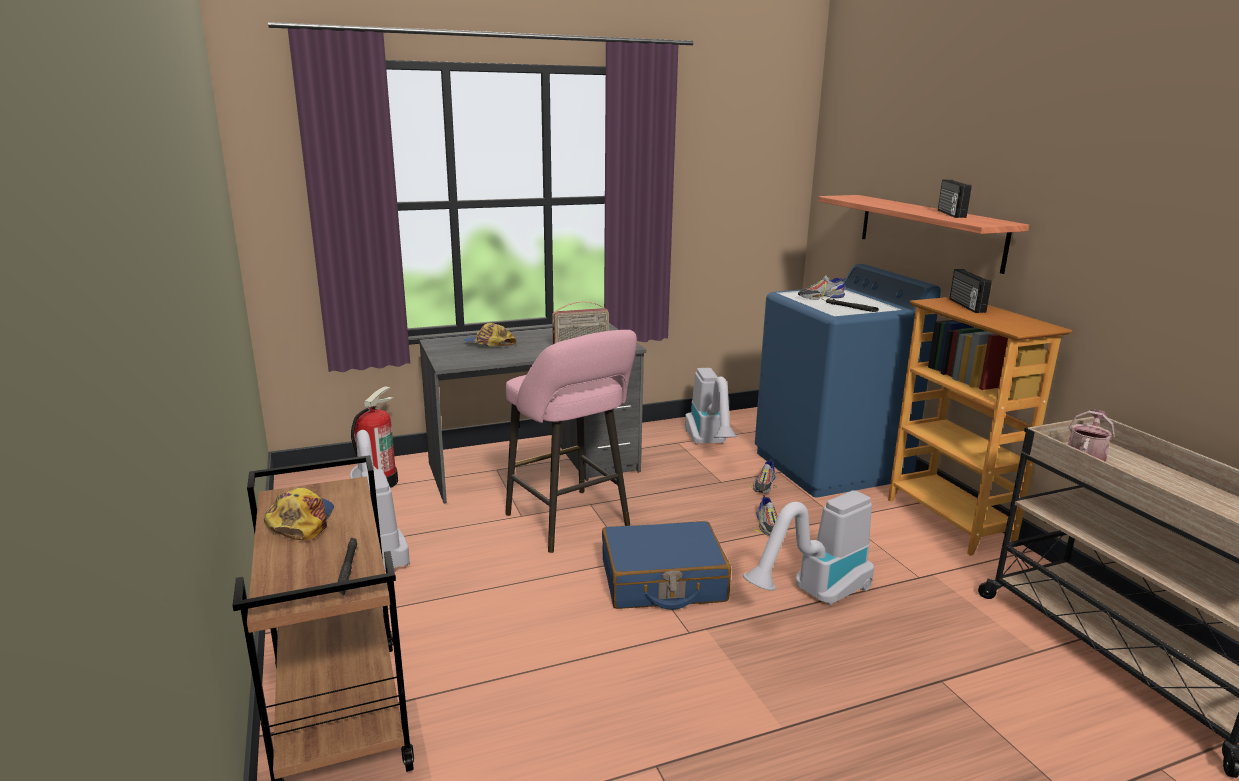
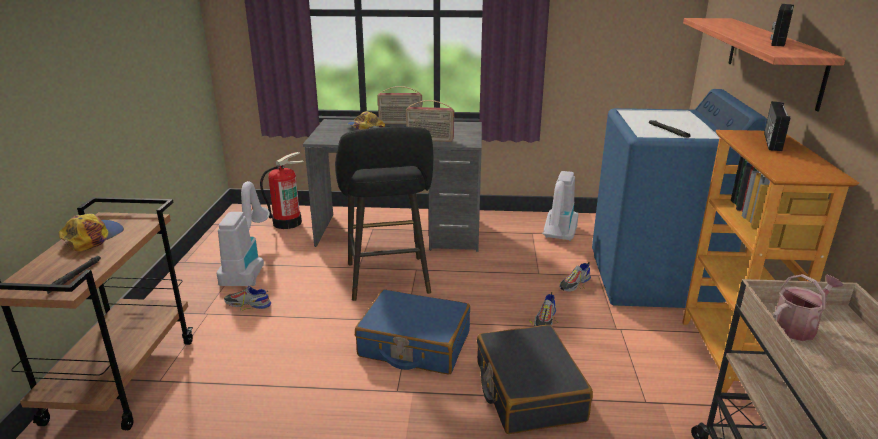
camera: 25 degrees right, 5 degrees up
pink stool [505,330,637,553] -> black stool [335,127,433,301]
vacuum cleaner [743,490,874,605] -> black suitcase [477,325,593,434]
shoe [798,275,846,300] -> shoe moved to [224,286,271,311]
none -> radio [377,86,423,124]

